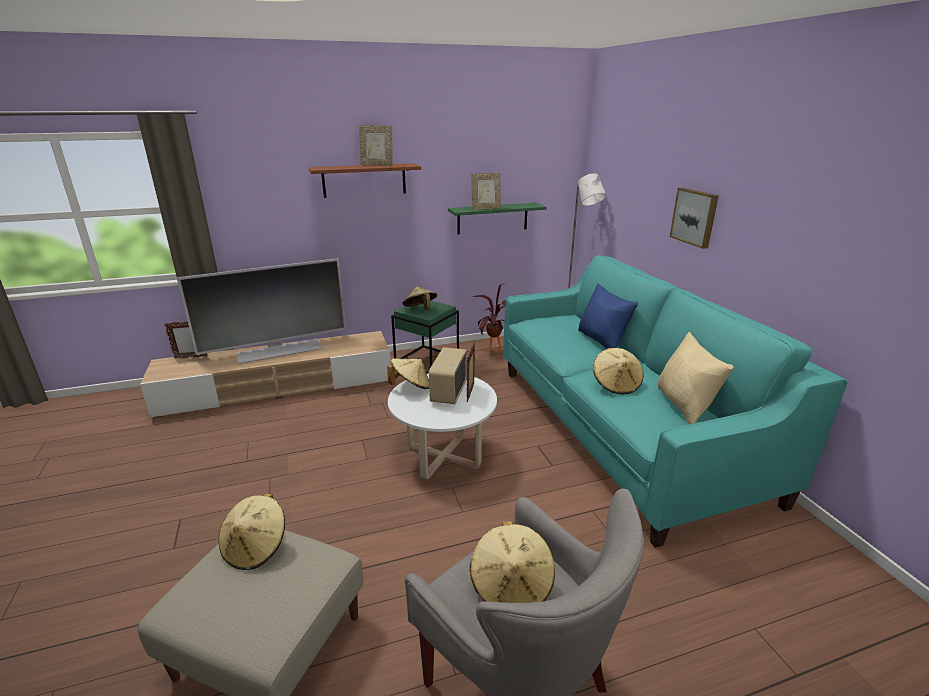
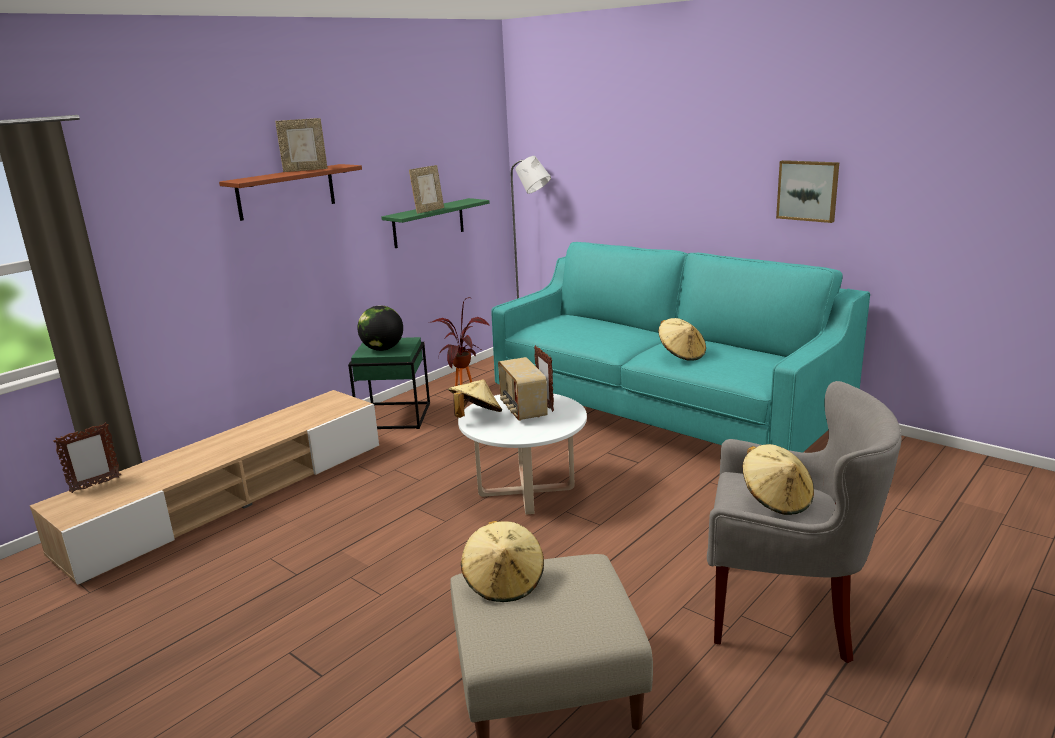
camera: 30 degrees left, 5 degrees down
television [177,258,346,364] -> none
beige hat [403,286,437,310] -> globe [357,305,403,351]
blue pillow [578,283,638,349] -> none
beige pillow [657,332,734,424] -> none
picture [670,188,719,249] -> picture moved to [776,160,839,223]

